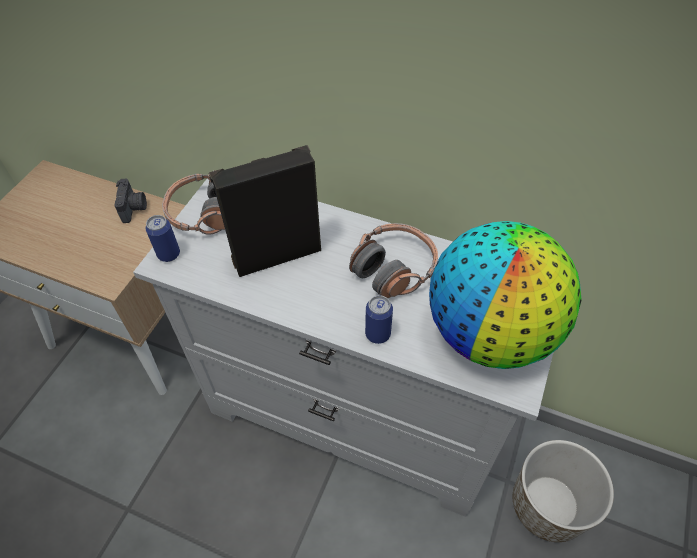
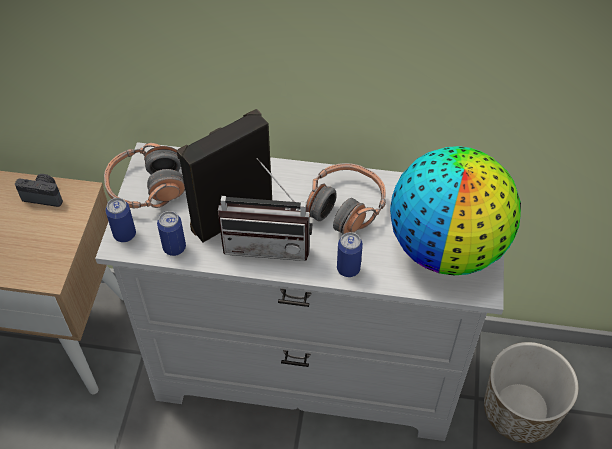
camera: 15 degrees left, 0 degrees up
camera [114,178,147,223] -> camera turned 60 degrees counterclockwise [15,174,63,207]
none -> can [157,211,186,256]
none -> radio [218,158,312,261]

